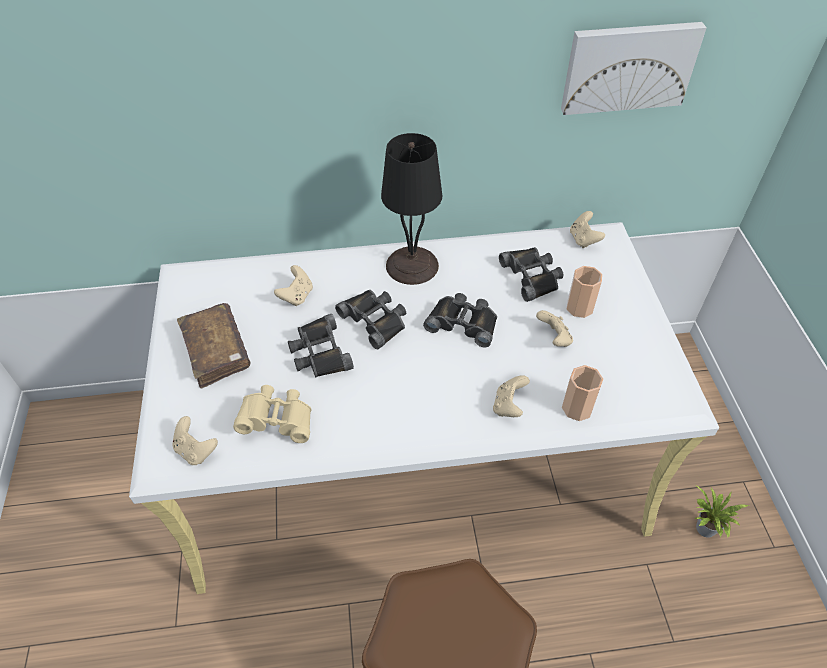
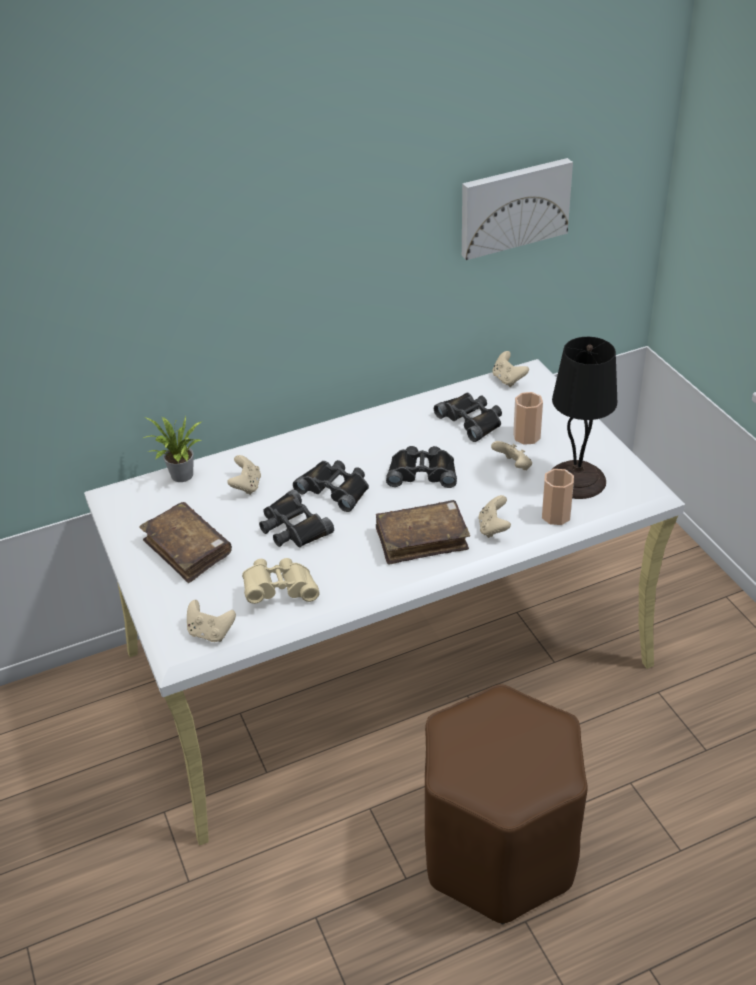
camera: 15 degrees left, 10 degrees down
black table lamp [381,133,442,285] -> black table lamp moved to [552,337,617,499]
potted plant [695,485,749,538] -> potted plant moved to [143,416,201,482]
none -> brown book [376,500,470,565]

